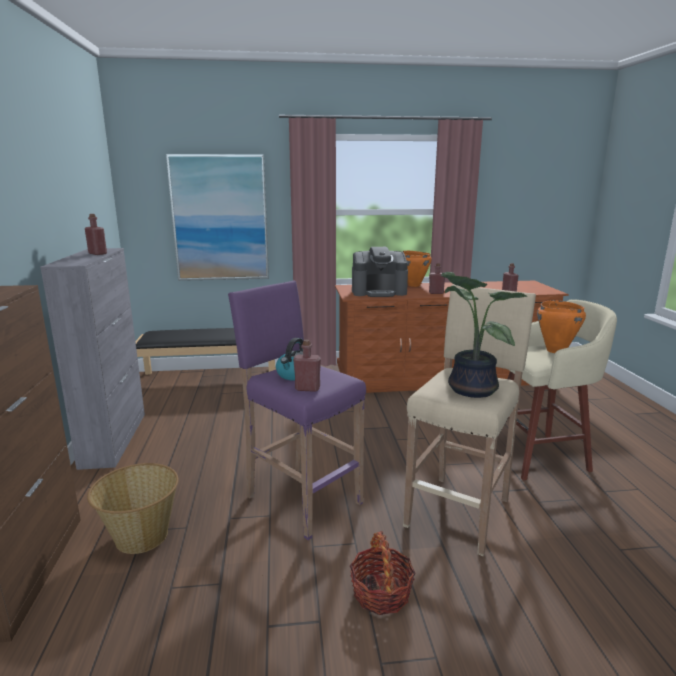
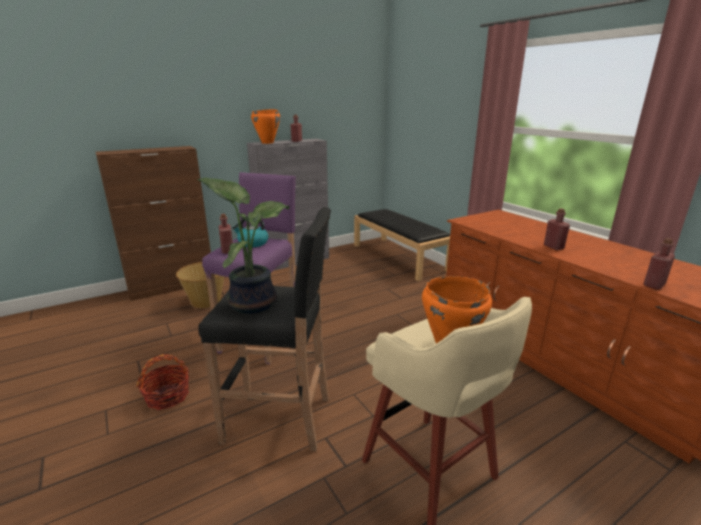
camera: 65 degrees right, 5 degrees up
picture [166,154,269,281] -> none
coffee machine [352,247,408,297] -> none
orange cooking pot [402,251,432,287] -> orange cooking pot moved to [251,109,280,144]
beige stool [403,285,536,556] -> black stool [198,207,331,451]

